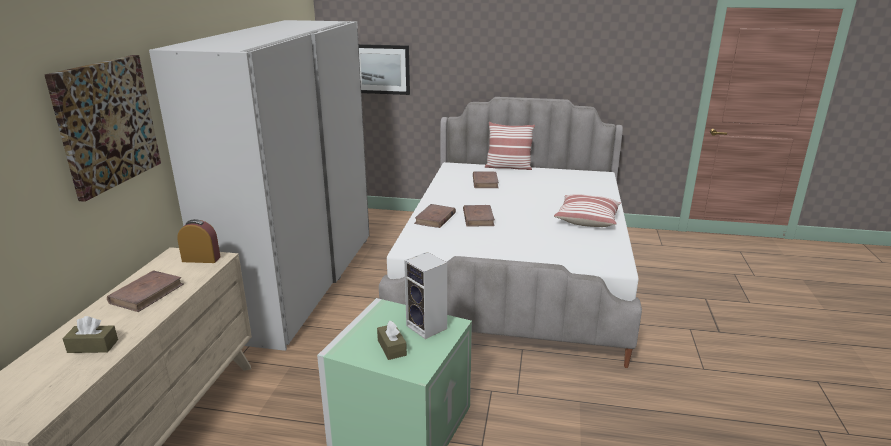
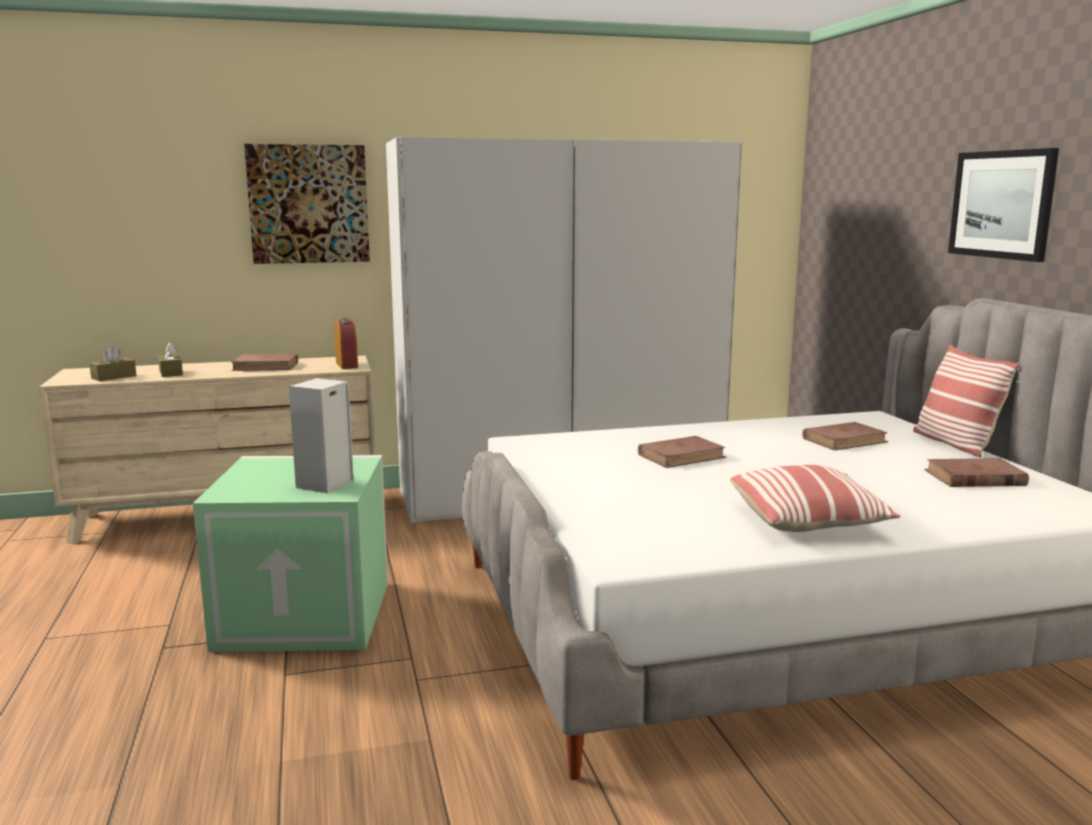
camera: 65 degrees right, 10 degrees down
picture [359,44,410,95] -> picture moved to [948,148,1059,262]
brown tissue box [377,320,407,360] -> brown tissue box moved to [89,346,136,381]
brown book [414,204,456,228] -> brown book moved to [924,458,1029,487]

